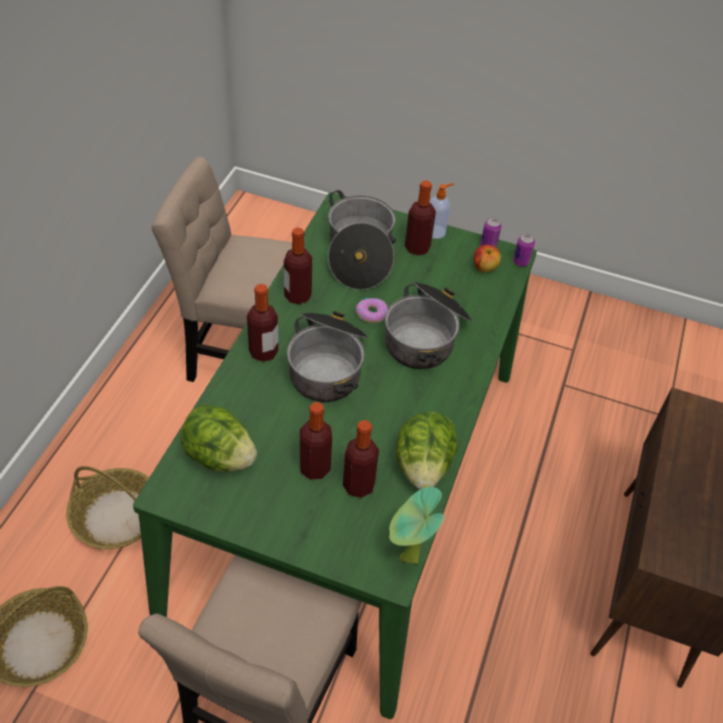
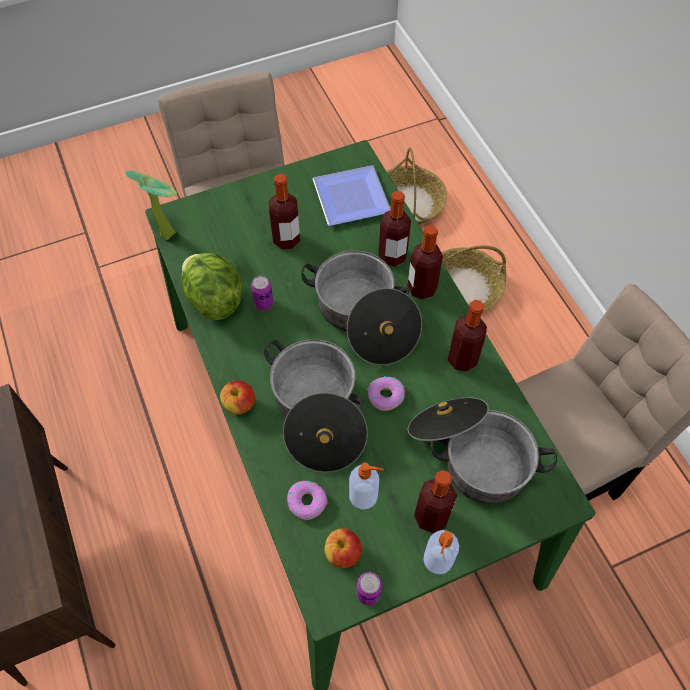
camera: 140 degrees right, 10 degrees up
lettuce [180,404,257,472] -> plate [312,165,390,226]
bottle [343,420,379,498] -> bottle moved to [378,191,411,267]
can [513,234,535,267] -> can moved to [251,276,273,310]
none -> apple [220,381,255,415]
none -> donut [287,481,328,520]
none -> soap dispenser [349,463,384,509]

